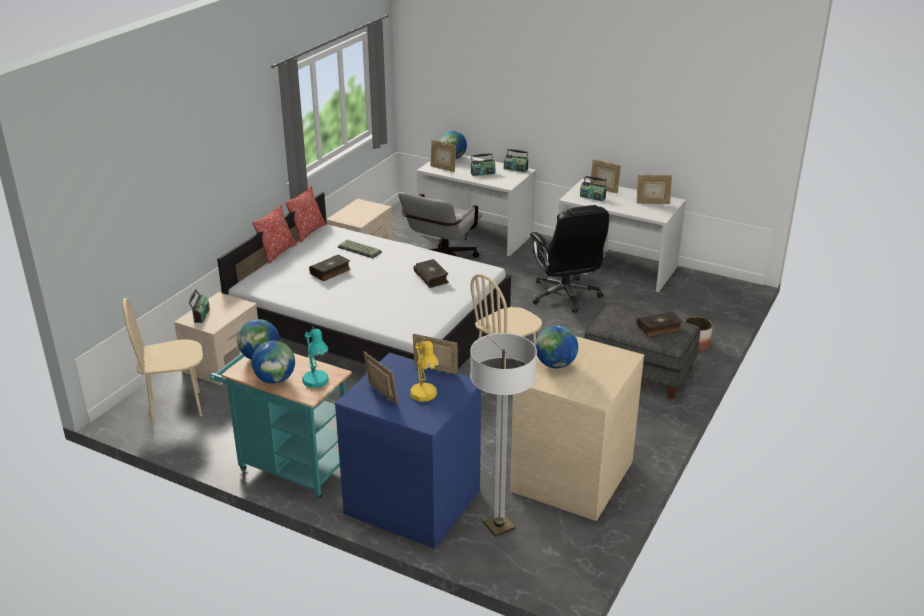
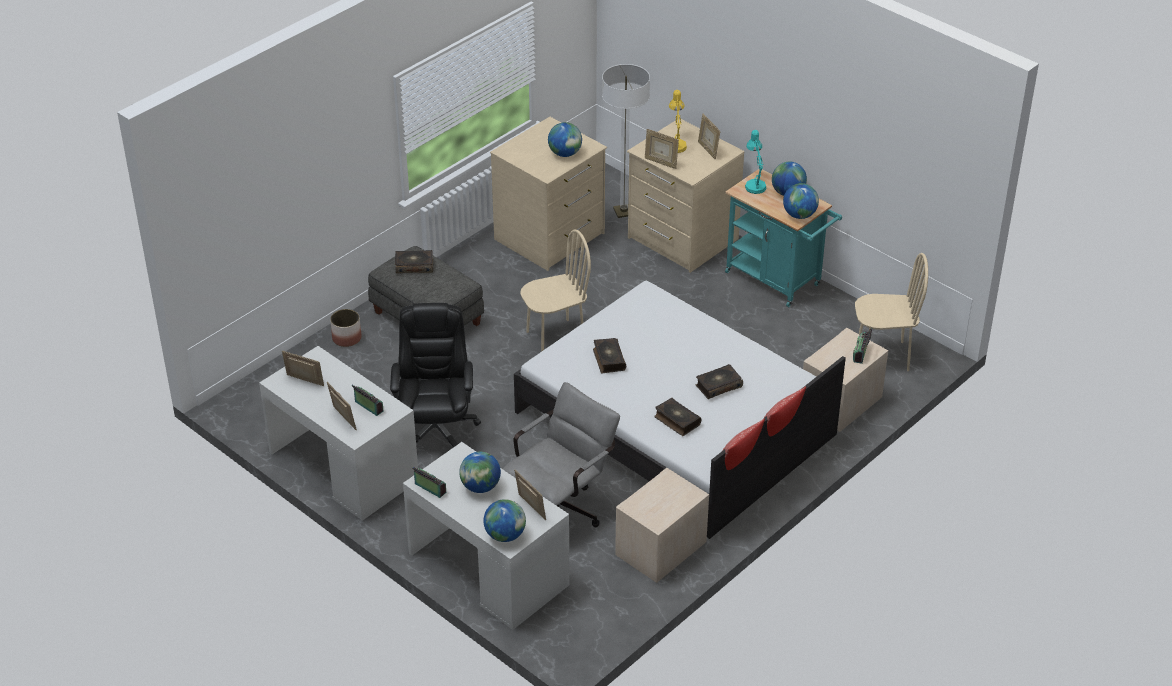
camera: 165 degrees left, 10 degrees up
blue dresser [335,353,481,549] -> beige dresser [627,119,745,273]
keyboard [338,240,382,258] -> book [654,398,701,436]
radio [471,154,495,176] -> globe [459,452,501,493]

